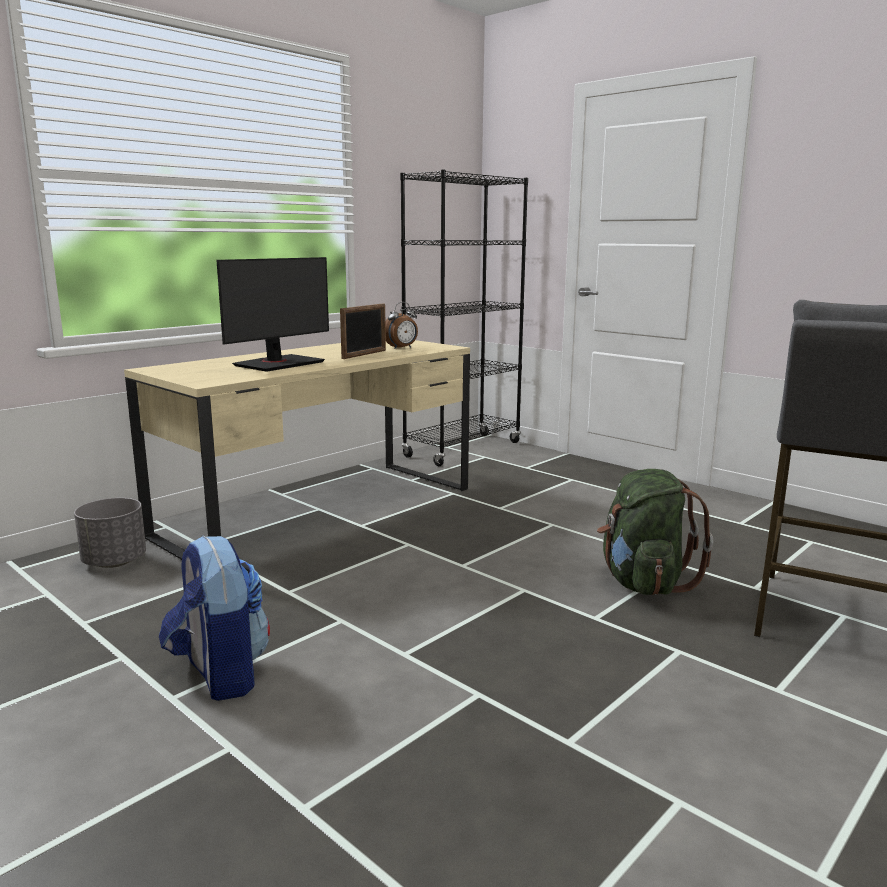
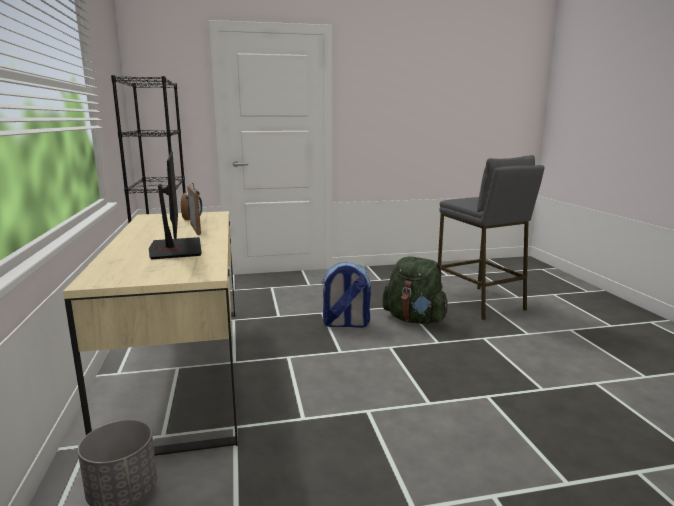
camera: 55 degrees left, 0 degrees up
backpack [159,535,270,701] -> backpack moved to [322,262,371,328]

